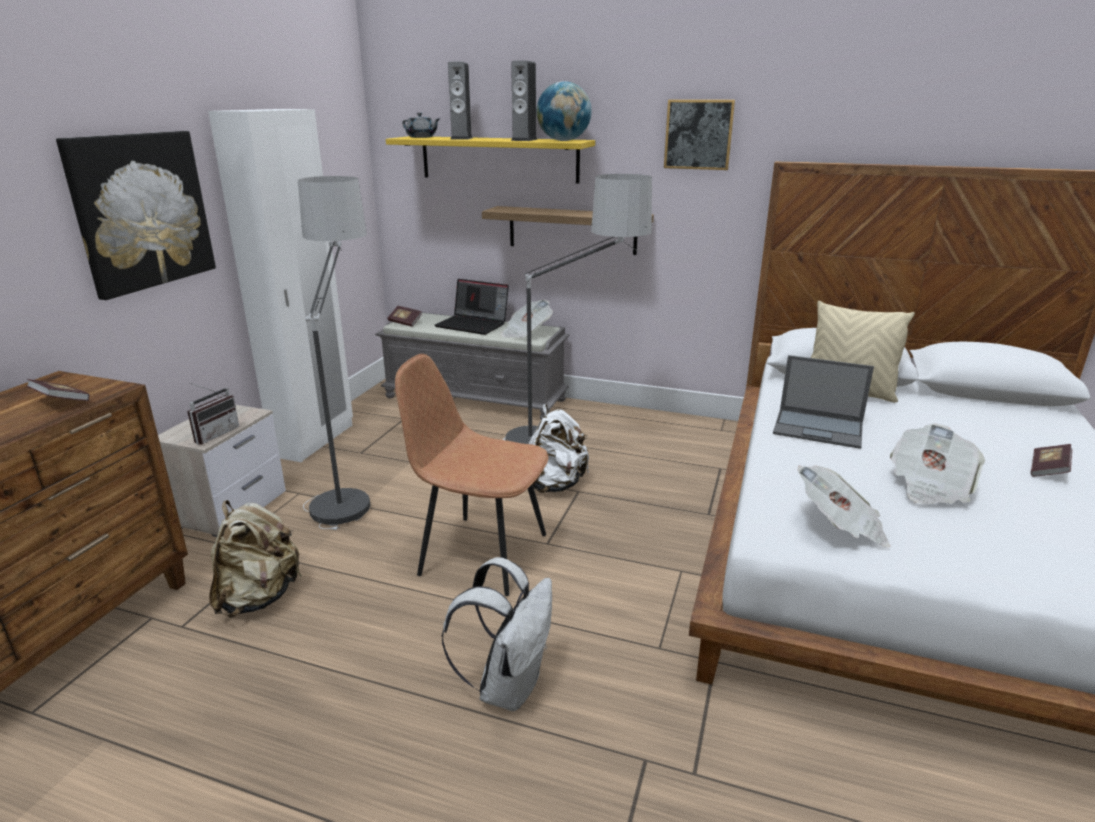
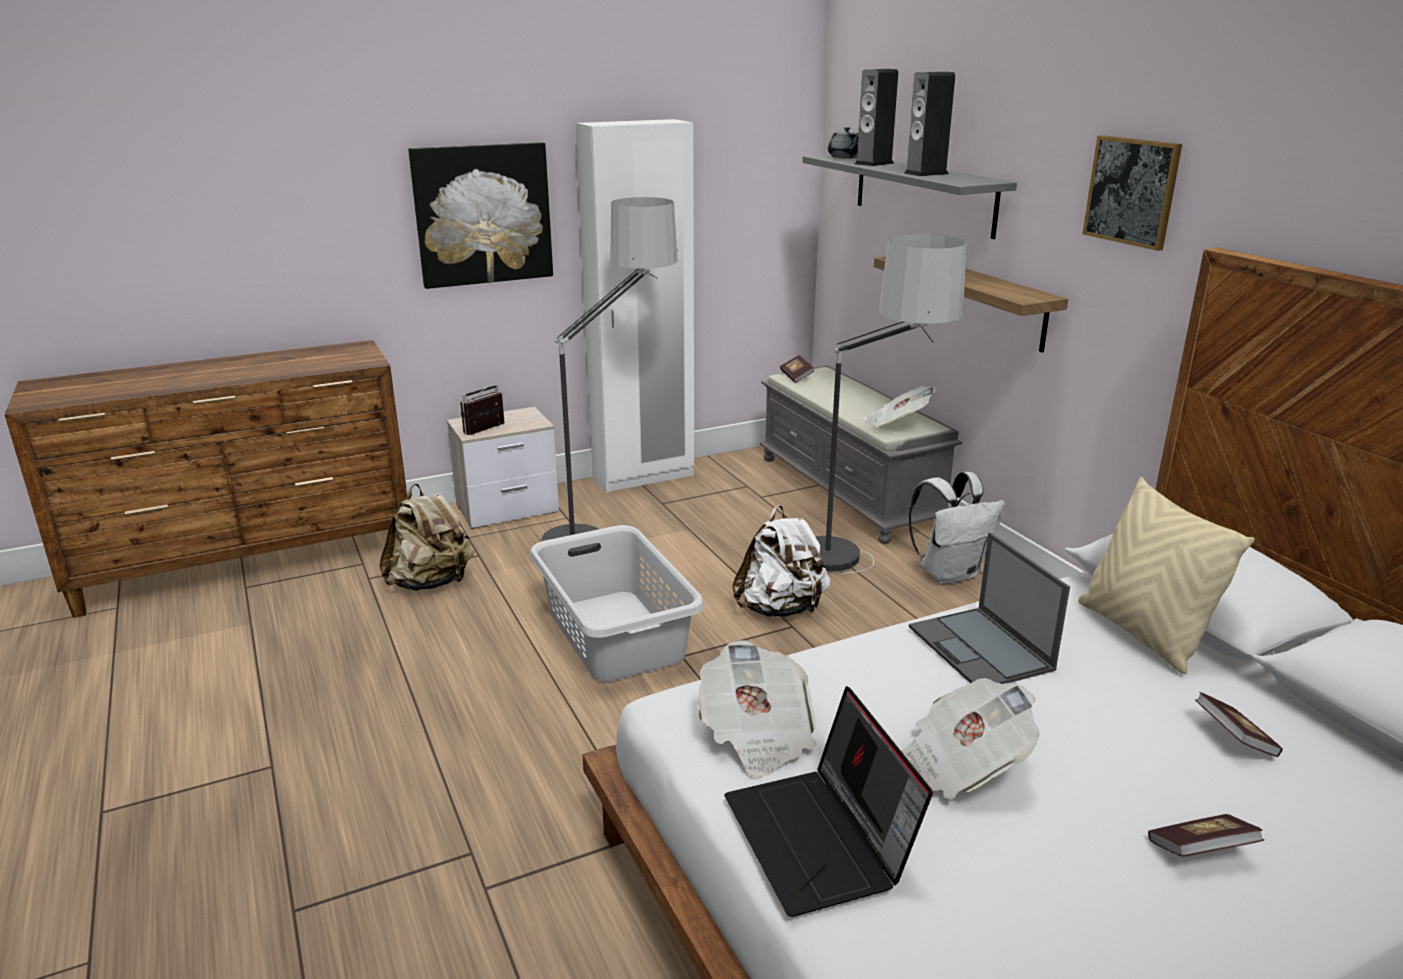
camera: 45 degrees right, 0 degrees up
book [26,379,90,401] -> book moved to [1195,692,1283,757]
radio [187,383,239,445] -> radio turned 150 degrees clockwise [460,381,505,435]
yellow shelf [386,136,595,184] -> grey shelf [802,155,1017,239]
brown chair [395,354,548,596] -> grey laundry basket [530,525,705,682]
laptop [434,279,509,335] -> laptop moved to [724,686,933,917]
white backpack [442,557,552,711] -> white backpack moved to [909,472,1005,585]
globe [536,81,592,141] -> none

